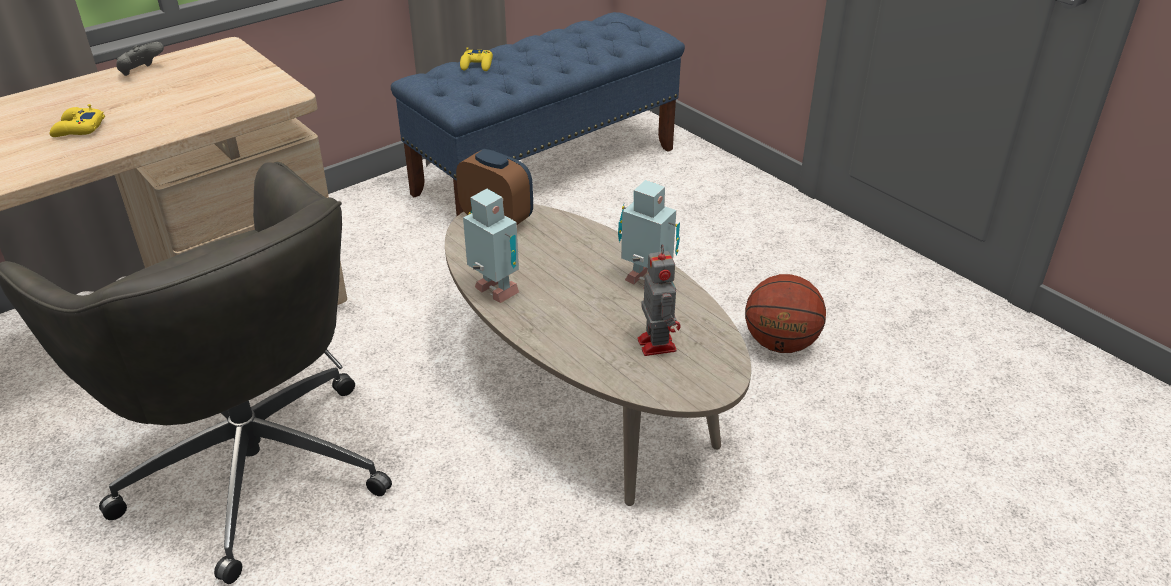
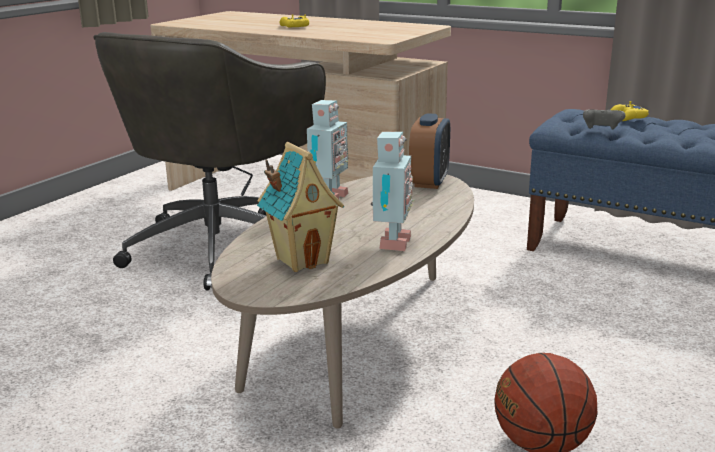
camera: 70 degrees right, 15 degrees down
grey game controller [116,42,164,76] -> grey game controller moved to [583,109,625,130]
toy robot [638,244,681,356] -> toy house [257,142,344,272]

